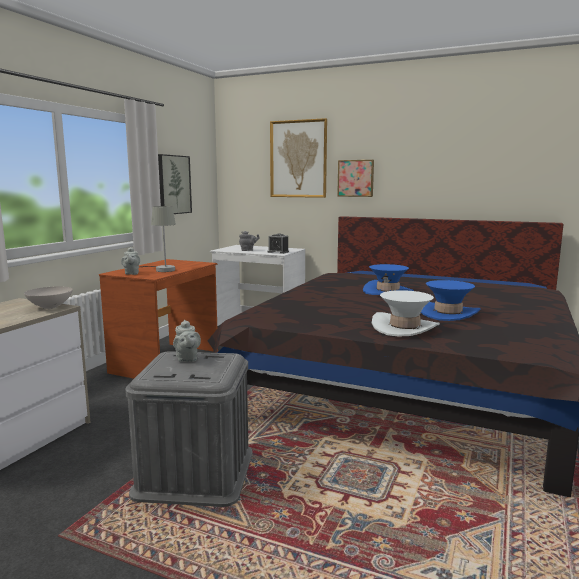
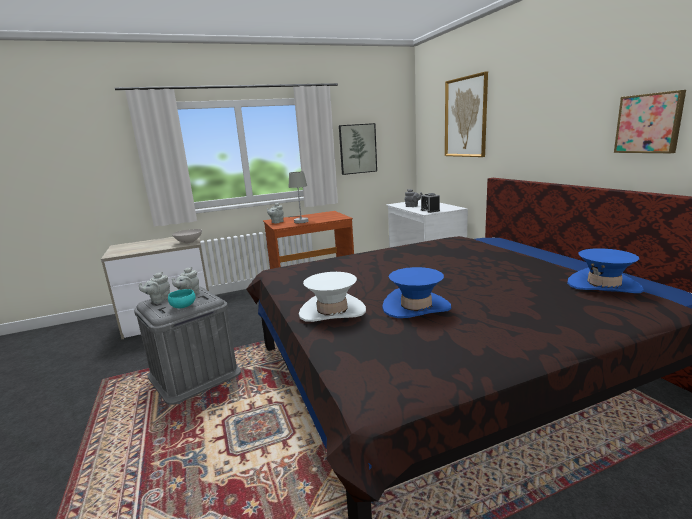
camera: 45 degrees right, 5 degrees up
picture [337,160,374,197] -> picture moved to [614,90,686,153]
blue hat [363,264,414,295] -> blue hat moved to [567,248,644,293]
none -> grey teapot [139,272,170,304]
none -> turquoise bowl [168,289,196,308]

